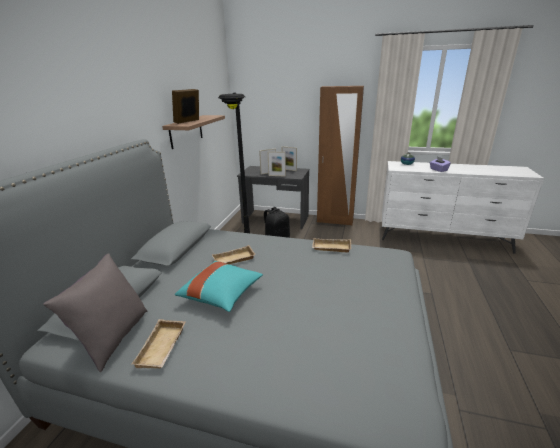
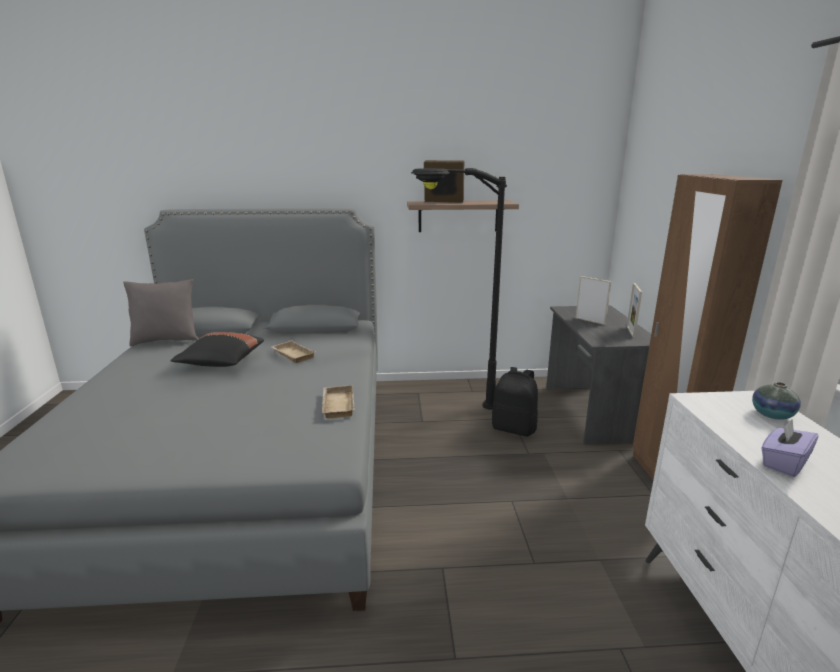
camera: 70 degrees right, 5 degrees down
beige tray [131,319,186,368] -> none
turquoise pillow [175,261,263,312] -> black pillow [171,332,264,367]
picture frame [268,151,286,177] -> none

